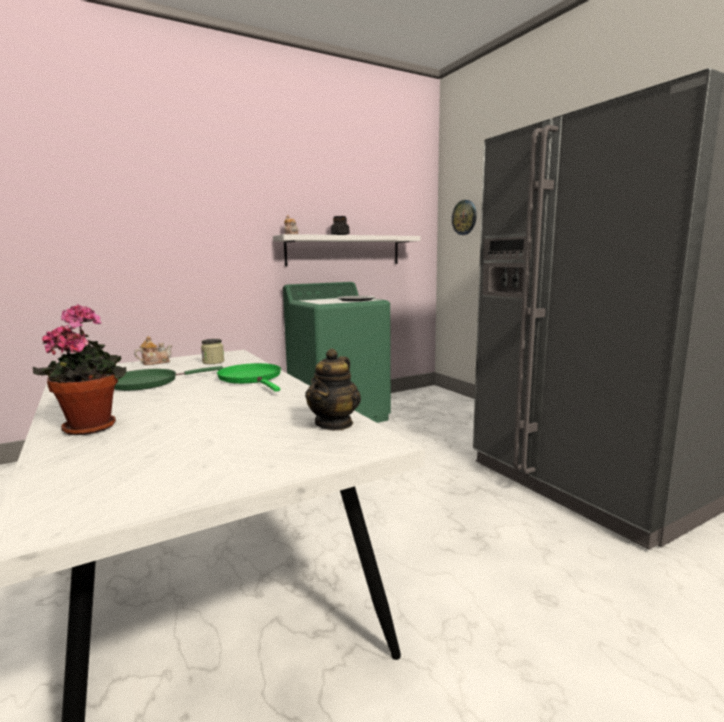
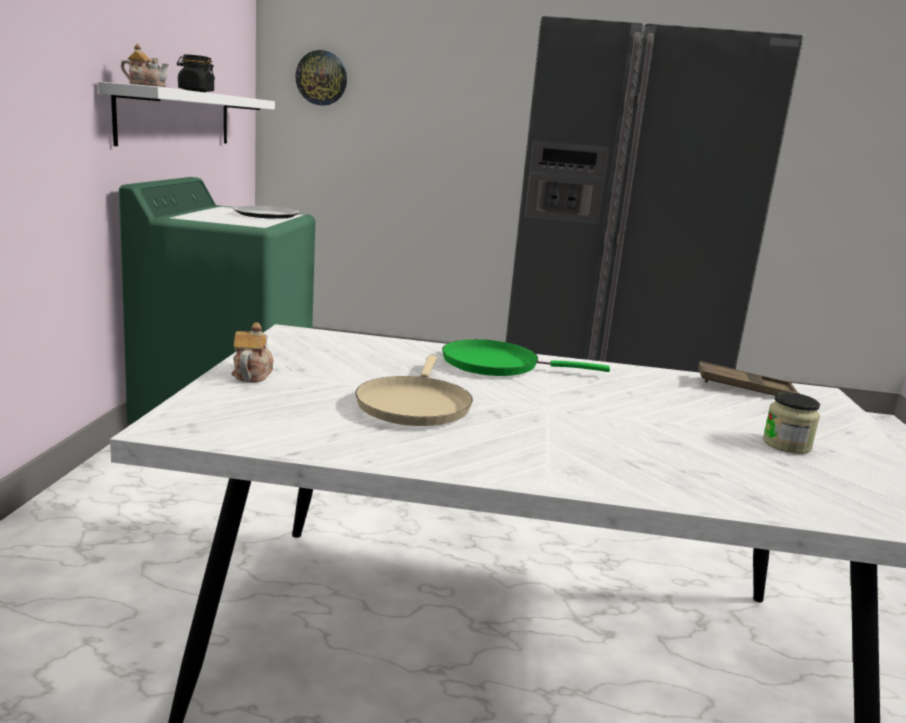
camera: 55 degrees left, 5 degrees up
potted plant [33,304,127,435] -> none
green frying pan [114,366,223,391] -> beige frying pan [355,355,473,426]
jar [201,339,224,364] -> jar moved to [763,392,820,454]
teapot [305,348,361,430] -> brown tray [698,361,800,396]

